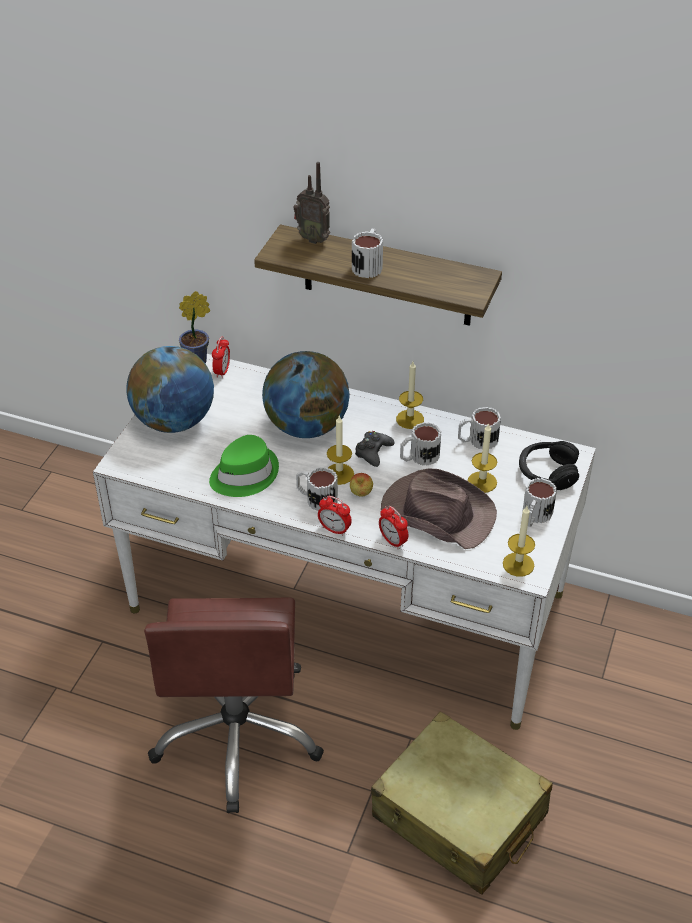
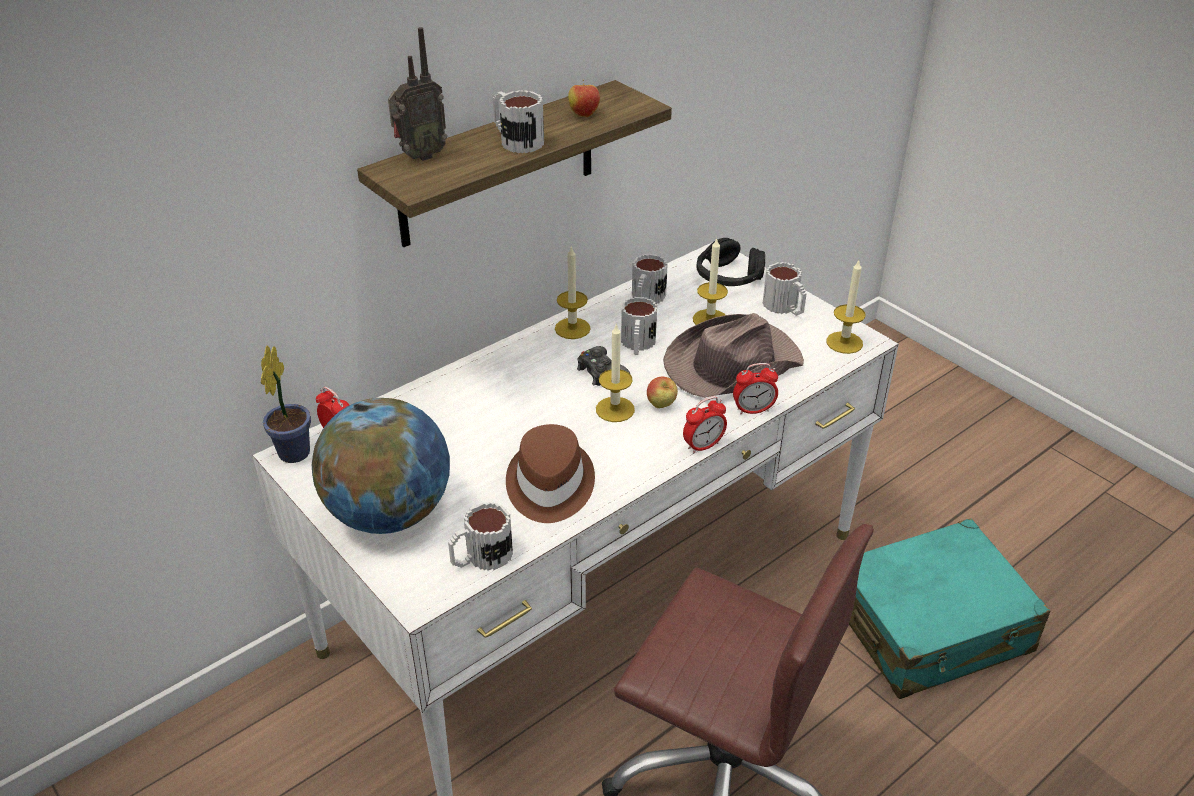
camera: 60 degrees left, 5 degrees down
green hat [209,435,279,497] -> brown hat [506,424,595,523]
globe [262,351,350,438] -> none
mug [296,467,338,511] -> mug moved to [448,502,513,571]
beige suitcase [371,711,552,895] -> turquoise suitcase [849,518,1050,699]
none -> apple [568,80,600,118]

